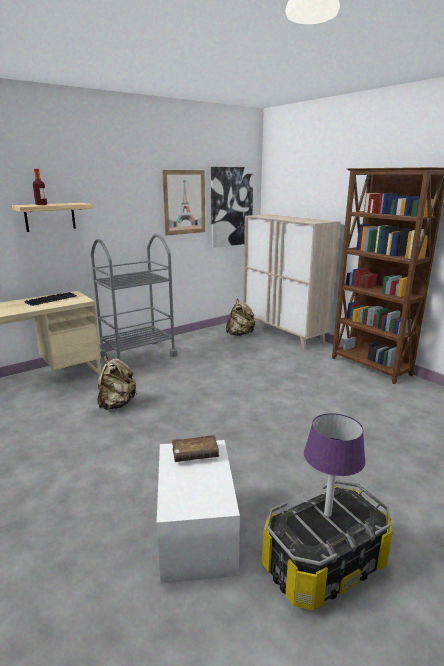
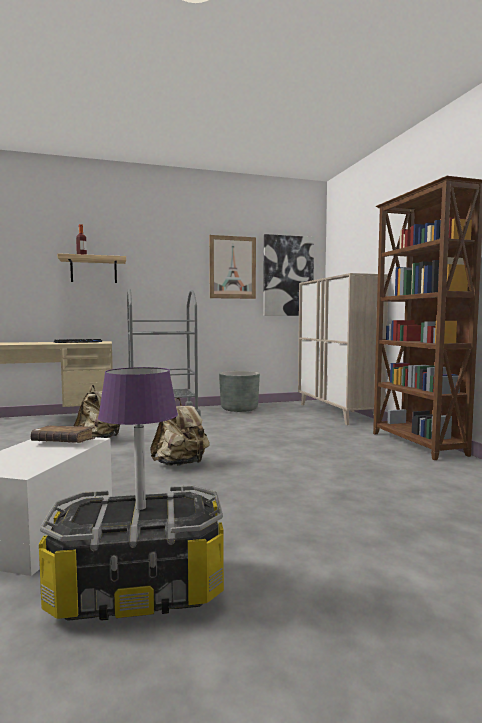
camera: 20 degrees right, 15 degrees down
beige backpack [226,299,256,336] -> beige backpack moved to [150,398,210,466]
none -> grey planter [219,371,260,412]

